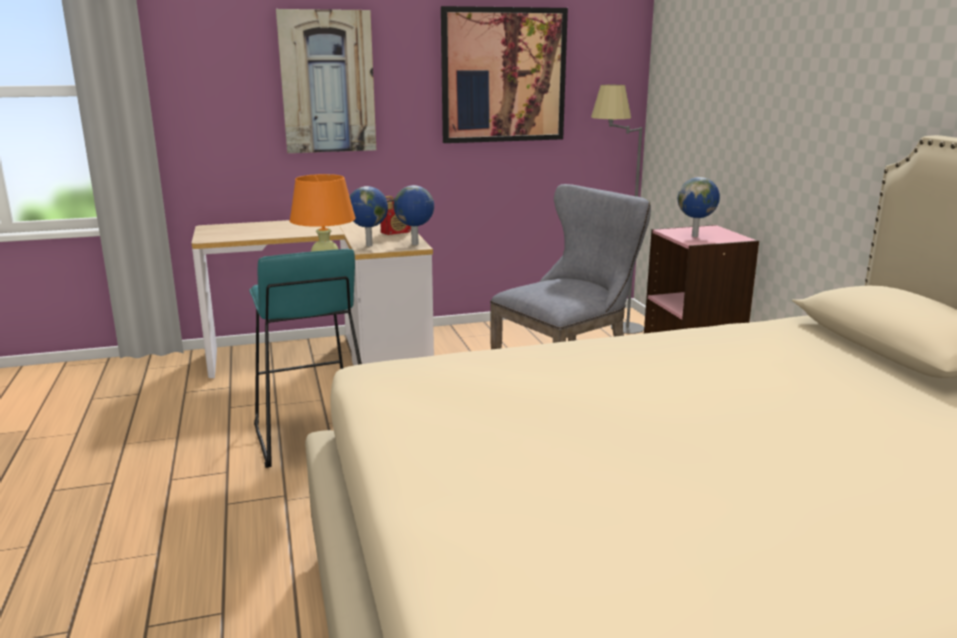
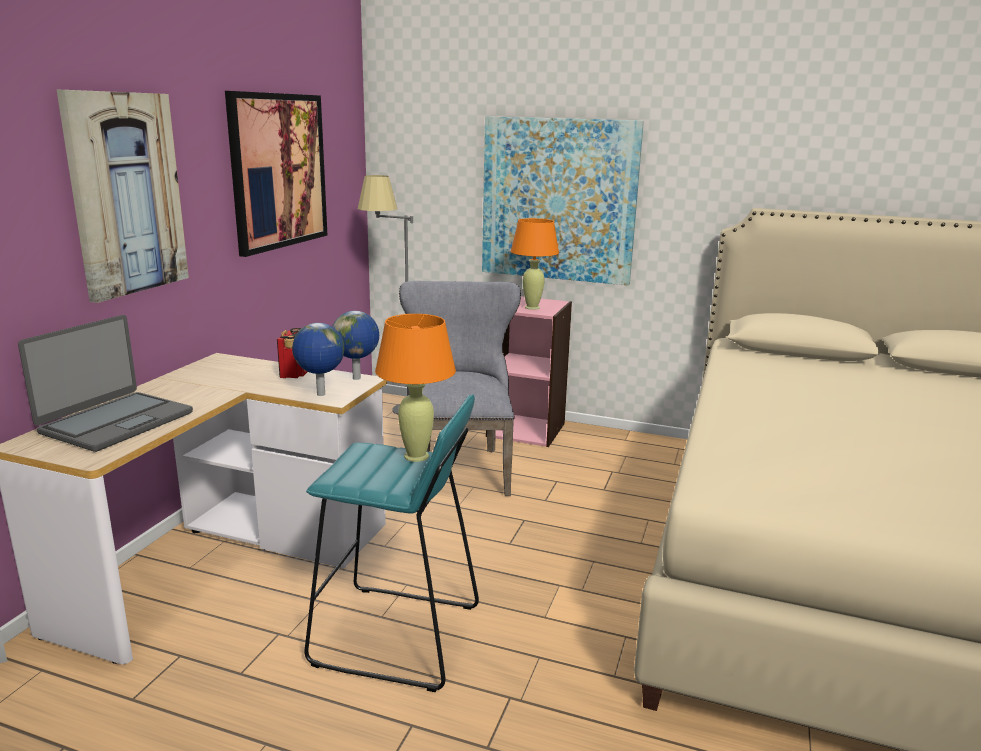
camera: 55 degrees left, 0 degrees up
globe [678,177,720,237] -> orange table lamp [511,218,559,310]
none -> laptop [18,315,193,452]
none -> picture [482,116,644,286]

